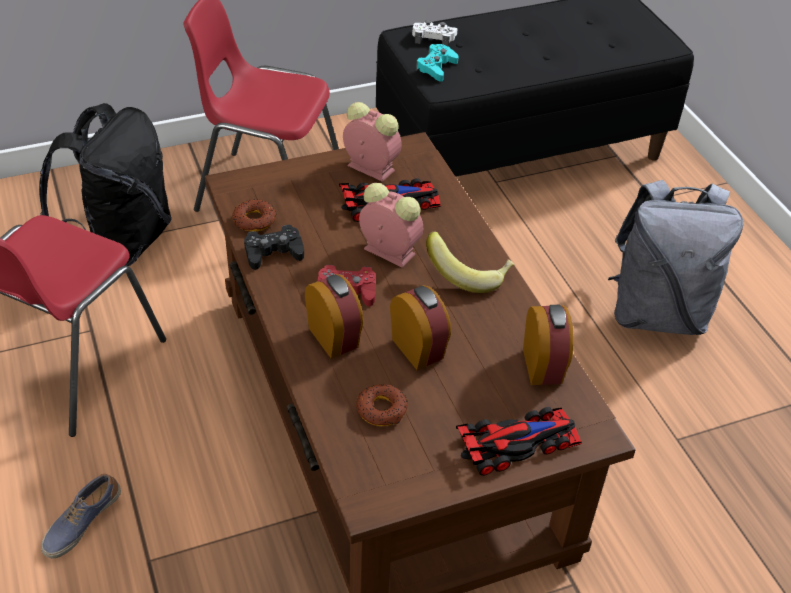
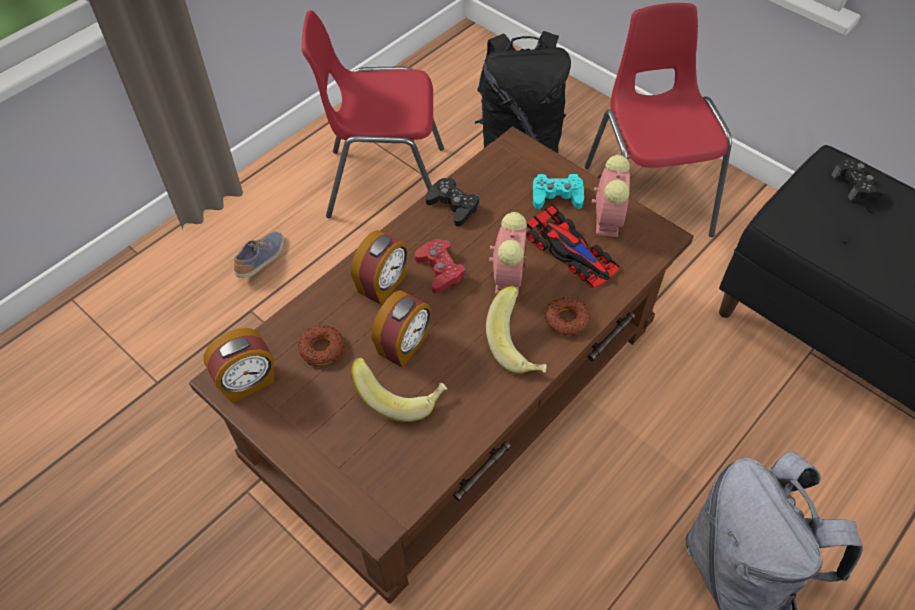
camera: 65 degrees right, 10 degrees up
shoe [41,474,121,559] -> shoe turned 105 degrees clockwise [234,231,285,278]
donut [232,199,276,232] -> donut moved to [545,297,590,335]
white game controller [412,20,457,46] -> black game controller [831,158,885,200]
turquoise game controller [416,44,458,82] -> turquoise game controller moved to [533,174,584,209]
toy car [456,407,582,476] -> none
alarm clock [523,305,574,385] -> alarm clock moved to [203,328,274,403]
none -> banana [351,358,447,422]

